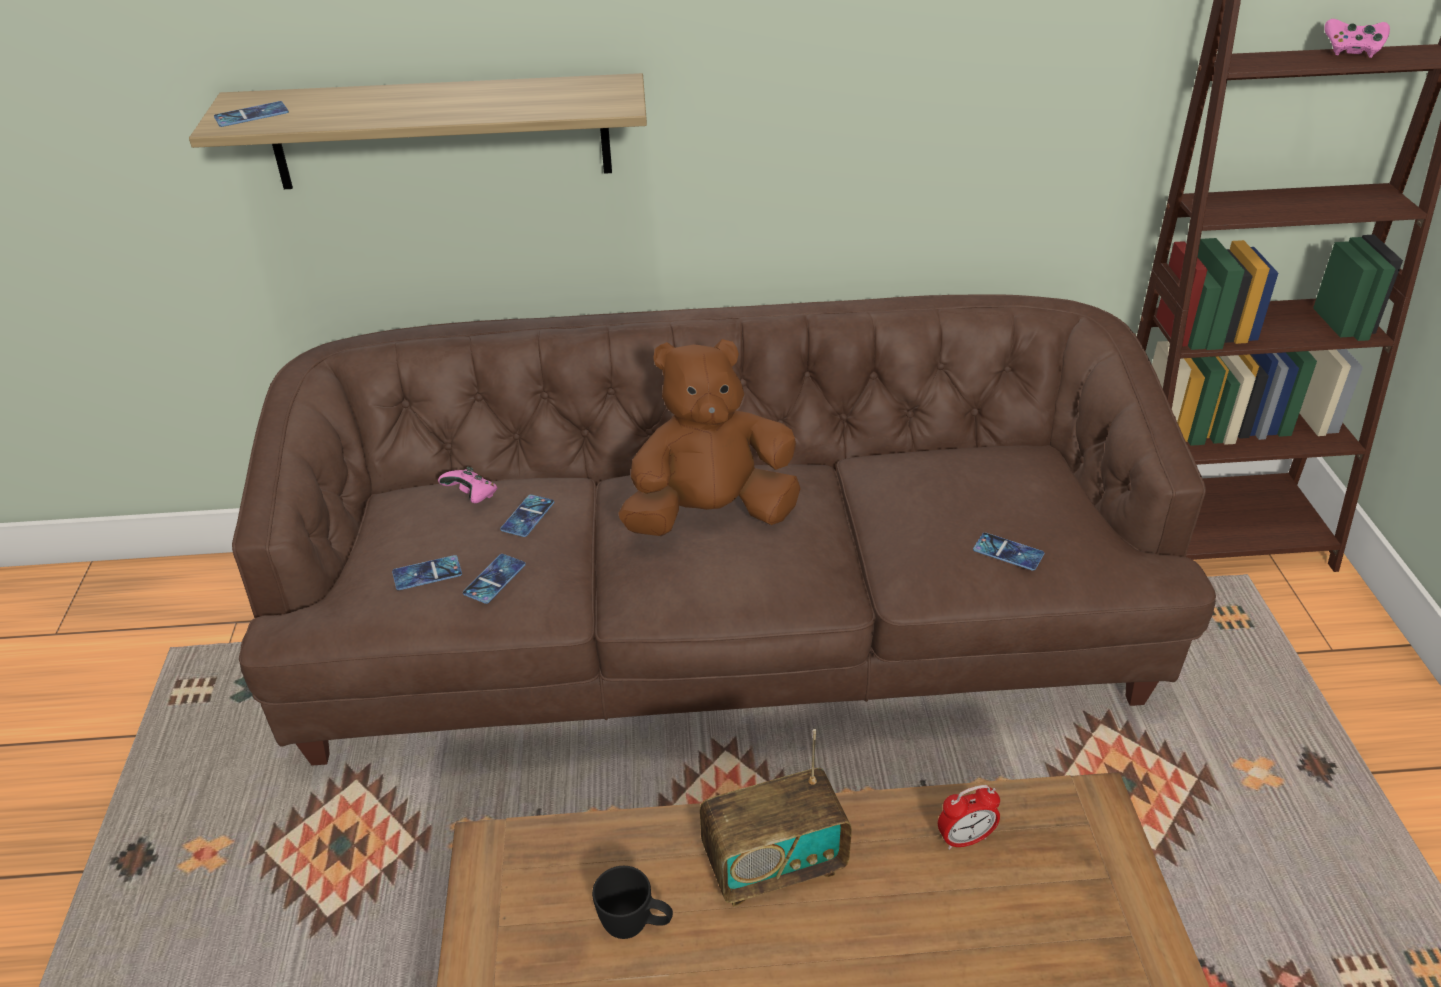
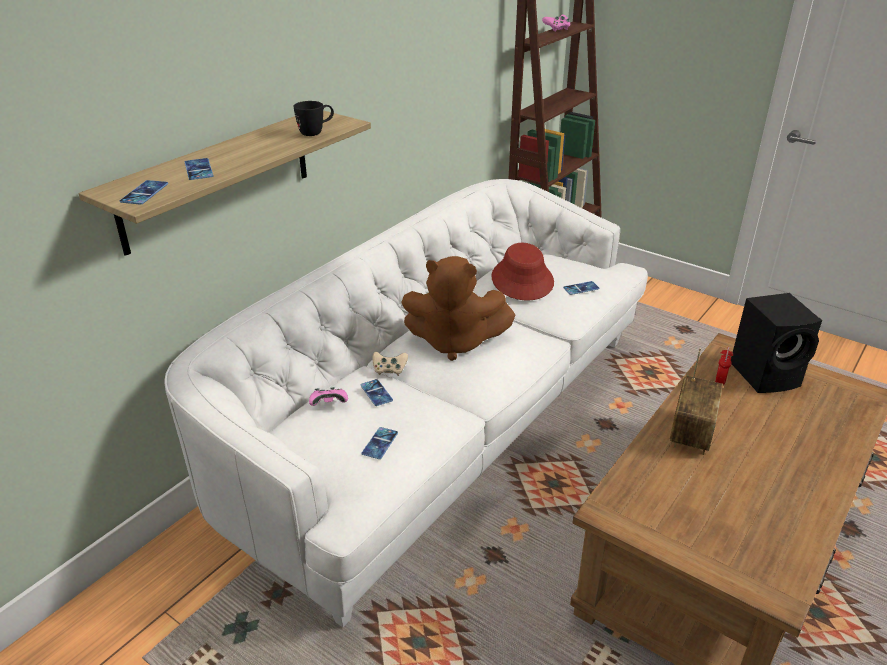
camera: 50 degrees left, 5 degrees down
brown sofa [232,295,1216,766] -> white sofa [164,179,648,627]
phone [463,554,526,604] -> phone moved to [185,158,213,180]
black mug [592,866,673,939] -> black mug moved to [293,101,334,136]
brown plush toy [619,339,801,536] -> brown plush toy turned 105 degrees counterclockwise [401,256,515,361]
none -> beige game controller [372,352,408,376]
none -> red hat [491,243,554,301]
none -> black speaker [731,293,822,393]

